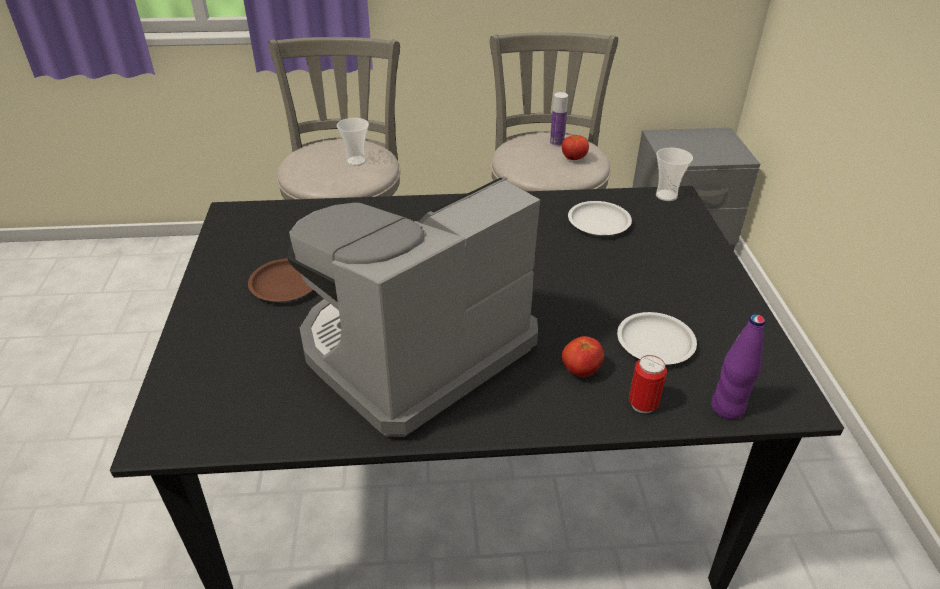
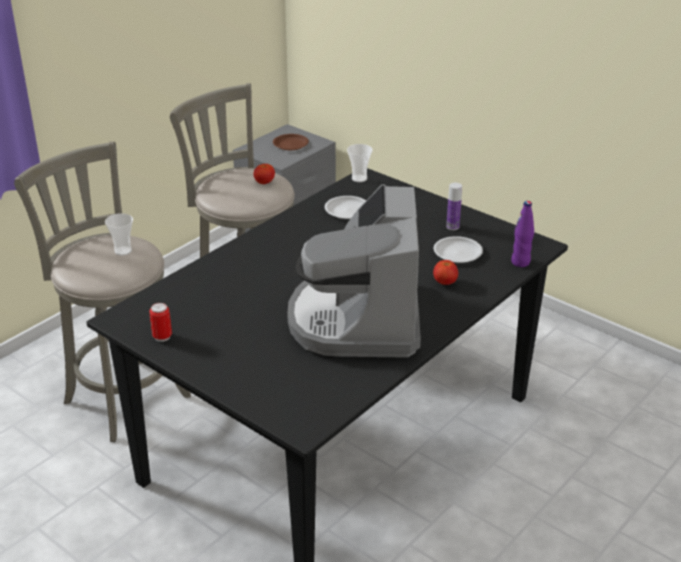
camera: 45 degrees left, 5 degrees down
brown plate [248,258,313,302] -> brown plate moved to [273,134,309,150]
bottle [550,92,568,147] -> bottle moved to [446,183,462,230]
can [629,355,667,413] -> can moved to [149,303,172,342]

